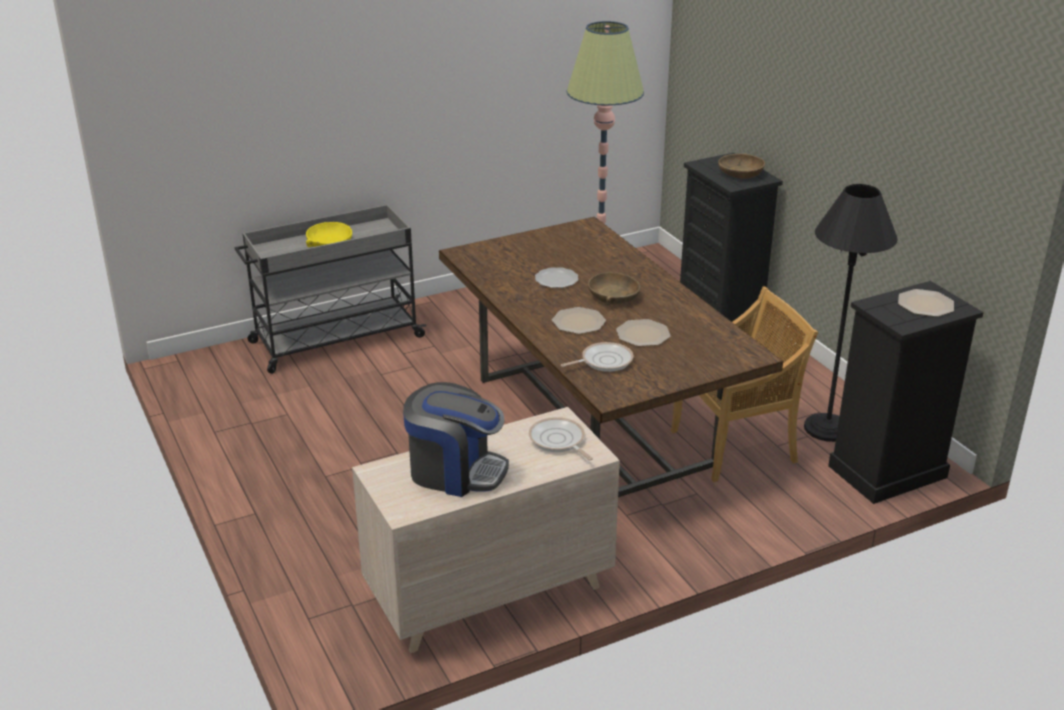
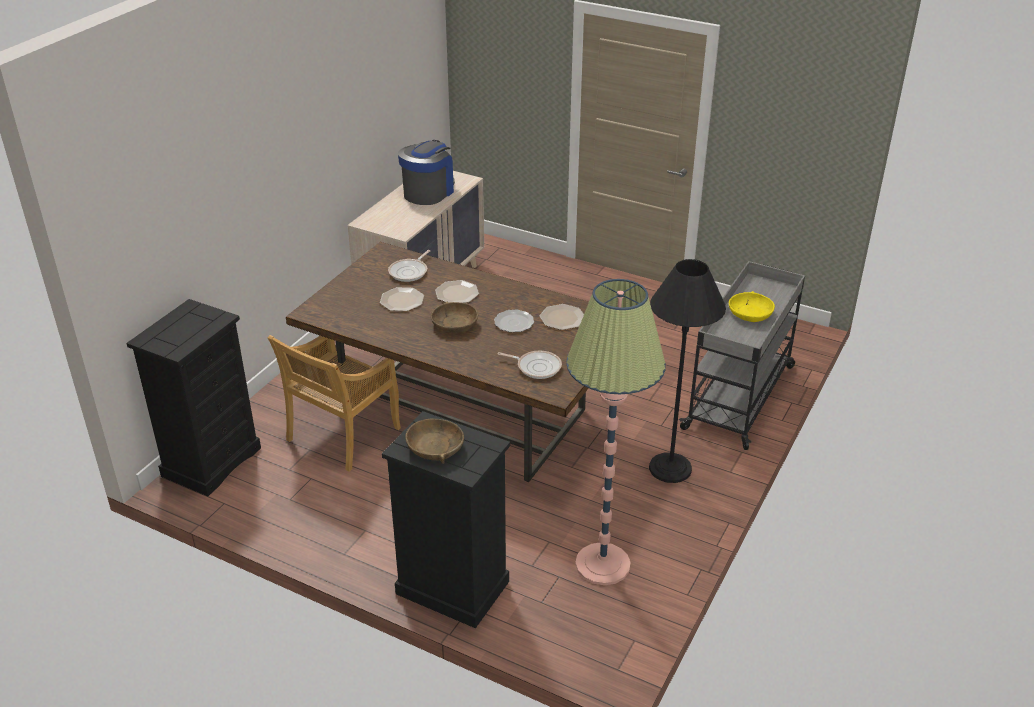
camera: 145 degrees right, 5 degrees up
coffee machine [403,382,509,497] -> coffee machine turned 135 degrees clockwise [398,140,455,205]
frying pan [529,417,593,460] -> frying pan moved to [497,351,562,379]
black floor lamp [804,184,897,442] -> black floor lamp moved to [649,259,726,483]
plate [898,289,954,317] -> plate moved to [540,304,584,330]

